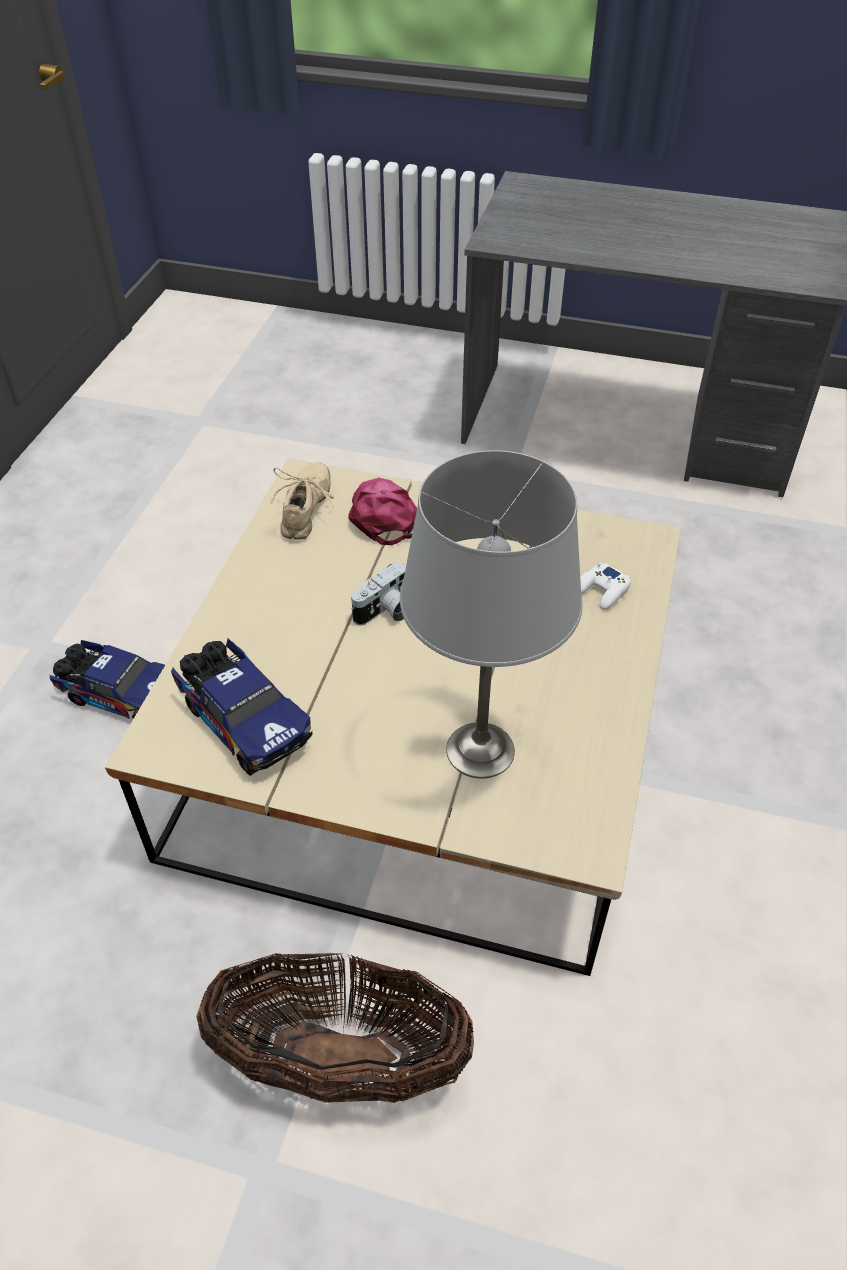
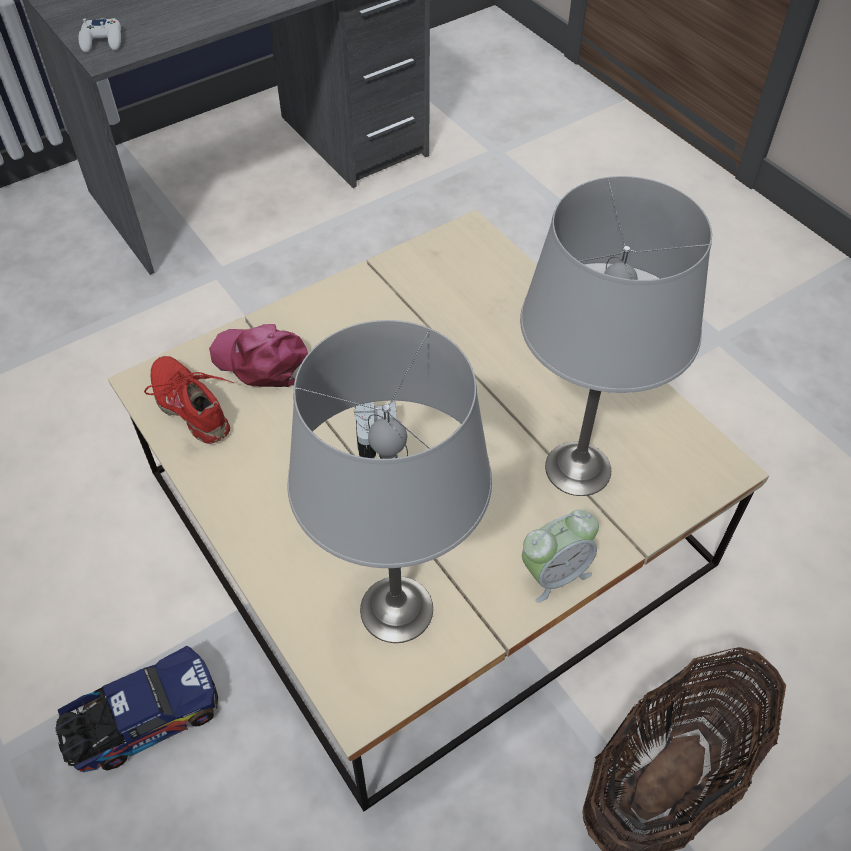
camera: 50 degrees left, 5 degrees up
toy truck [171,639,313,776] -> grey table lamp [287,320,492,643]
beige shoe [271,462,334,540] -> red shoe [144,356,234,444]
white game controller [580,562,631,610] -> white game controller moved to [79,18,121,53]
none -> alarm clock [522,509,599,603]

